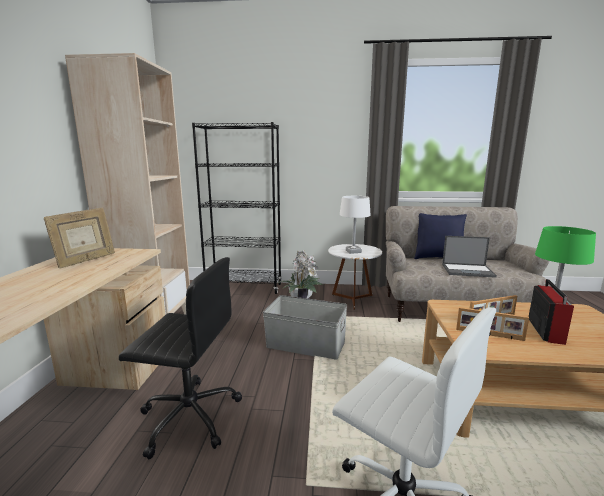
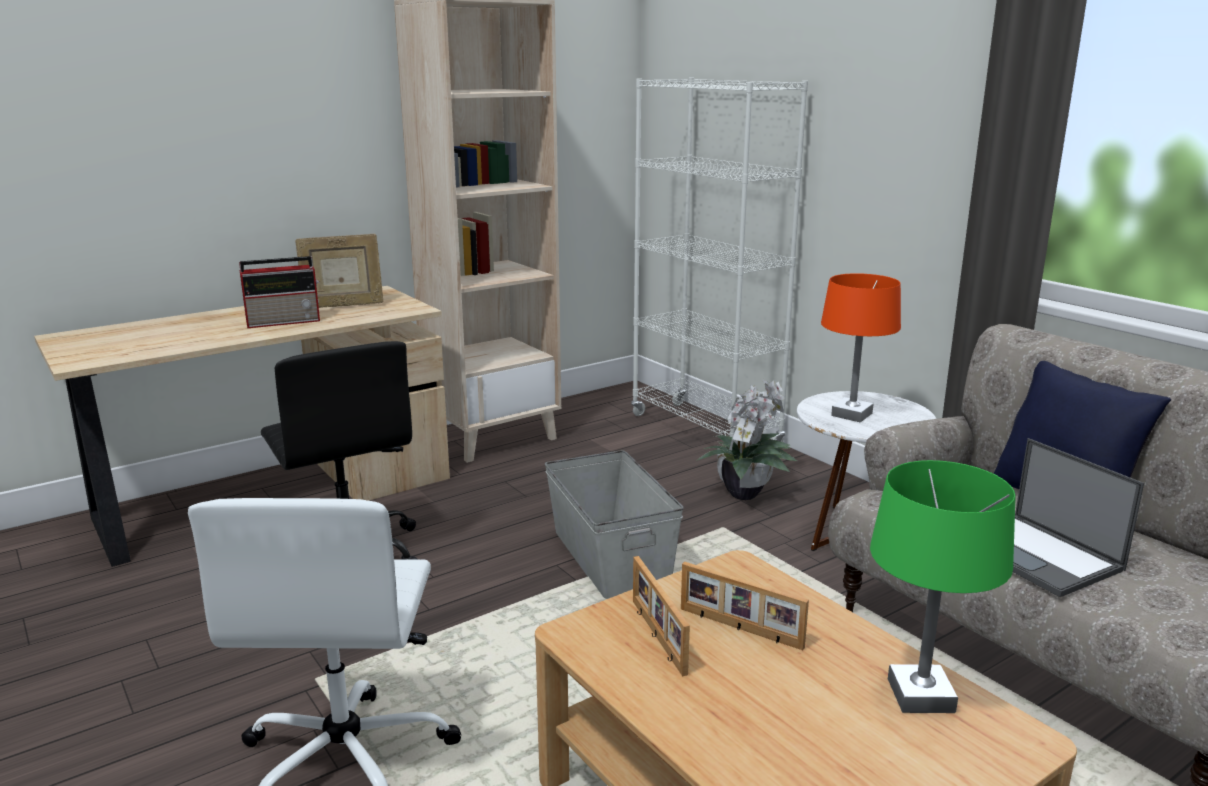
camera: 50 degrees right, 5 degrees up
black bookcase [192,122,282,294] -> white bookcase [631,78,808,442]
white table lamp [340,196,371,254] -> orange table lamp [821,273,901,422]
radio [529,279,574,345] -> radio moved to [239,256,320,328]

